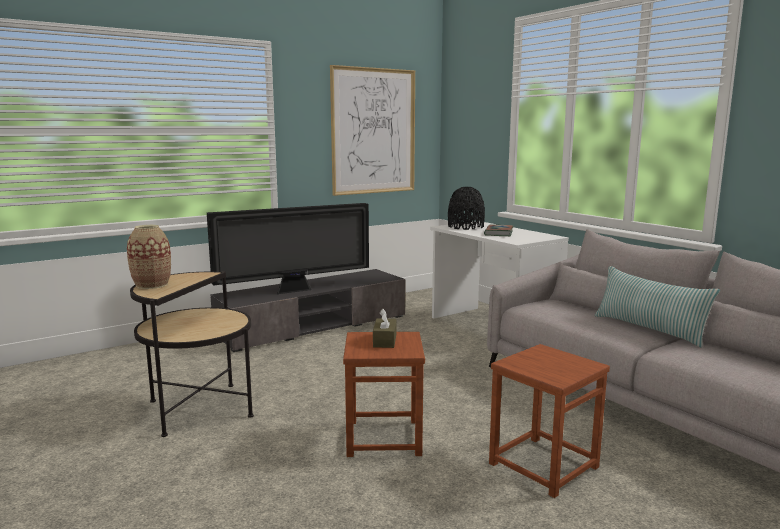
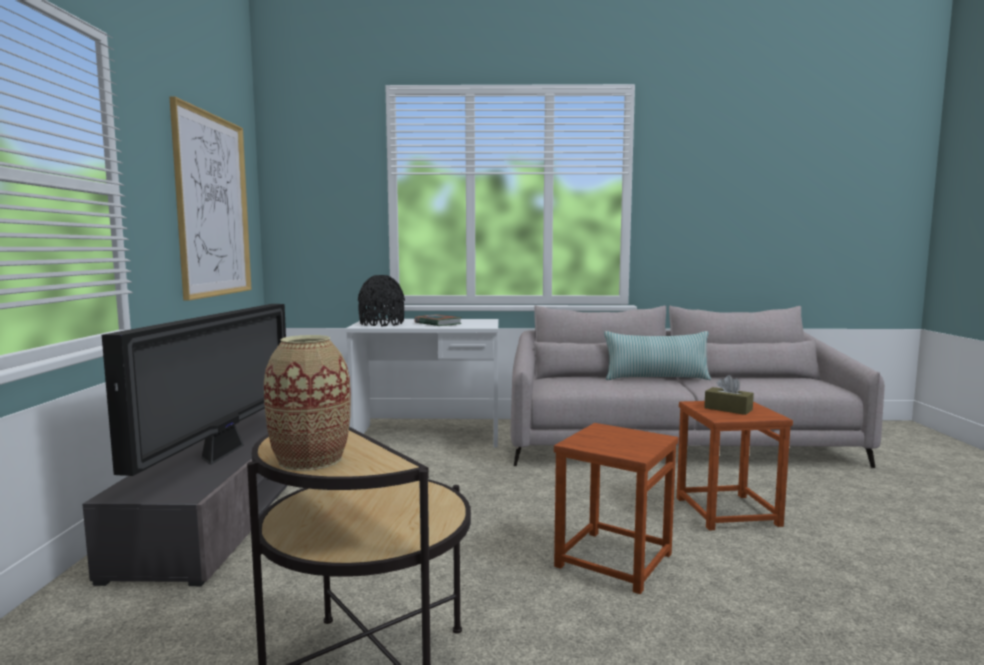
camera: 55 degrees left, 5 degrees down
brown tissue box [373,309,396,348] -> brown tissue box moved to [704,375,754,415]

